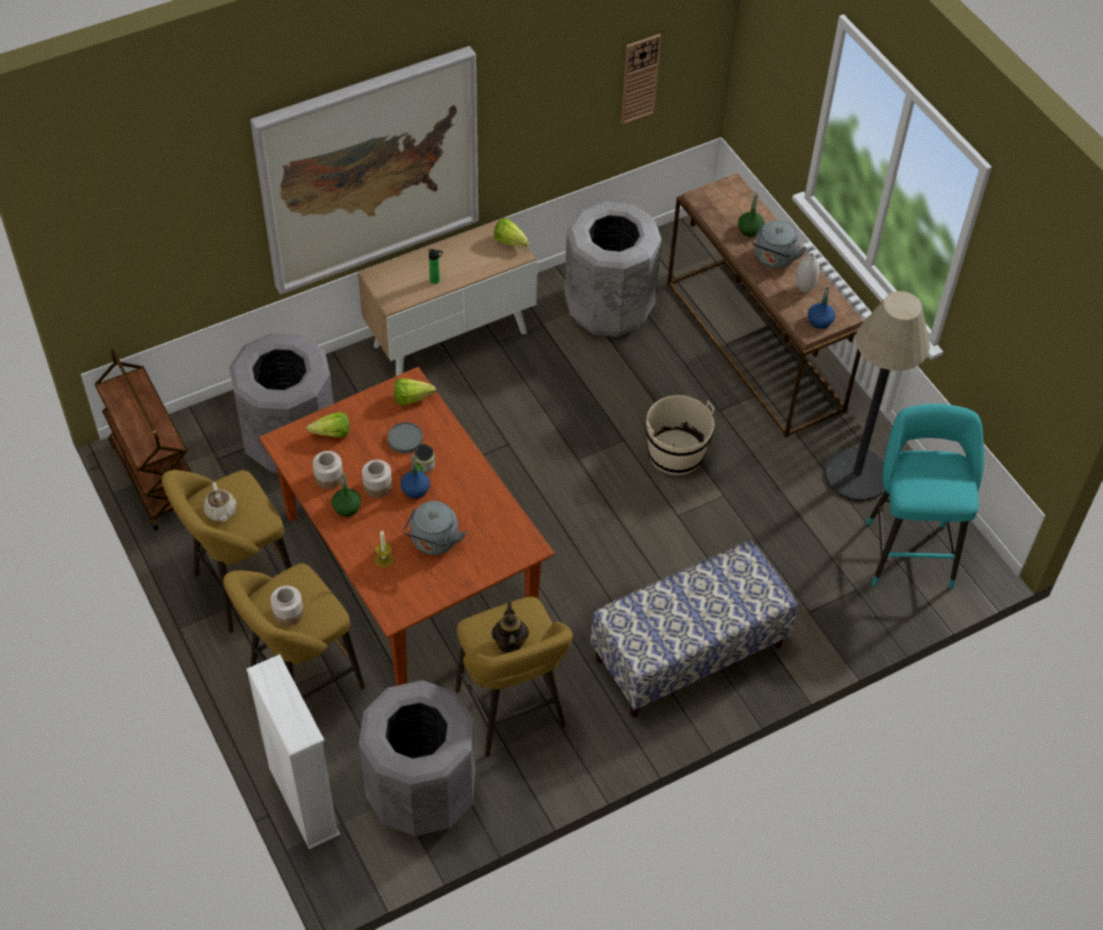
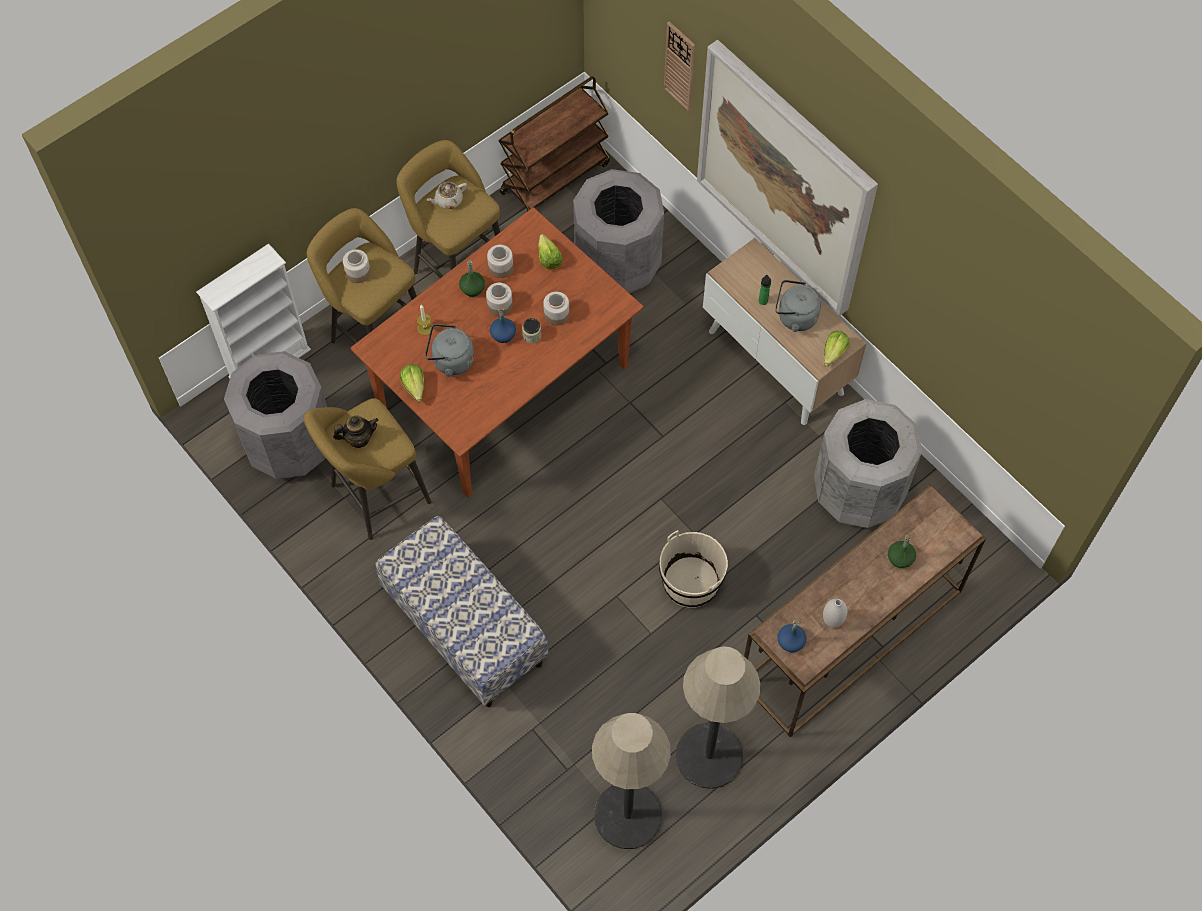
camera: 80 degrees right, 10 degrees up
grey plate [388,422,423,453] -> jar [543,292,570,326]
lettuce [394,378,436,405] -> lettuce moved to [400,364,424,402]
wall clock [621,34,661,125] -> wall clock moved to [664,21,695,111]
grey kettle [752,220,807,268] -> grey kettle moved to [775,280,821,332]
turquoise stool [866,404,984,589] -> floor lamp [592,713,671,849]

